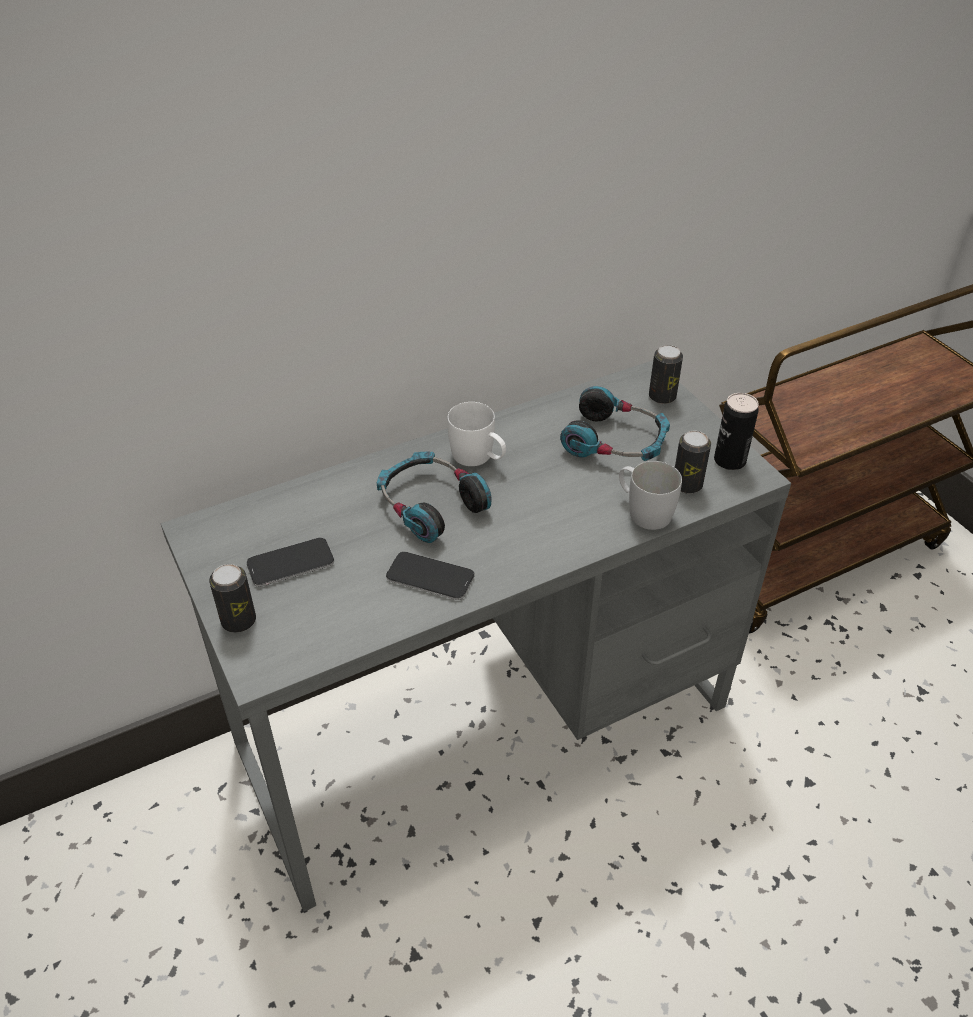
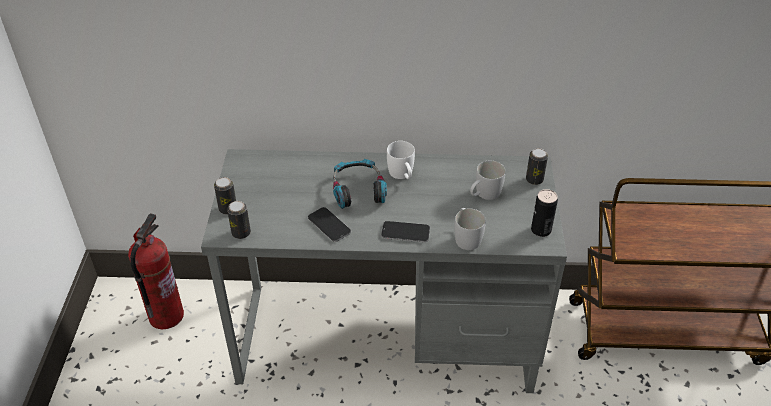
camera: 30 degrees right, 0 degrees up
phone [247,538,334,587] -> phone moved to [381,221,430,242]
headphones [560,386,670,461] -> white mug [470,161,506,200]
can [675,430,711,494] -> can moved to [227,201,251,239]
none -> fire extinguisher [128,213,184,329]

